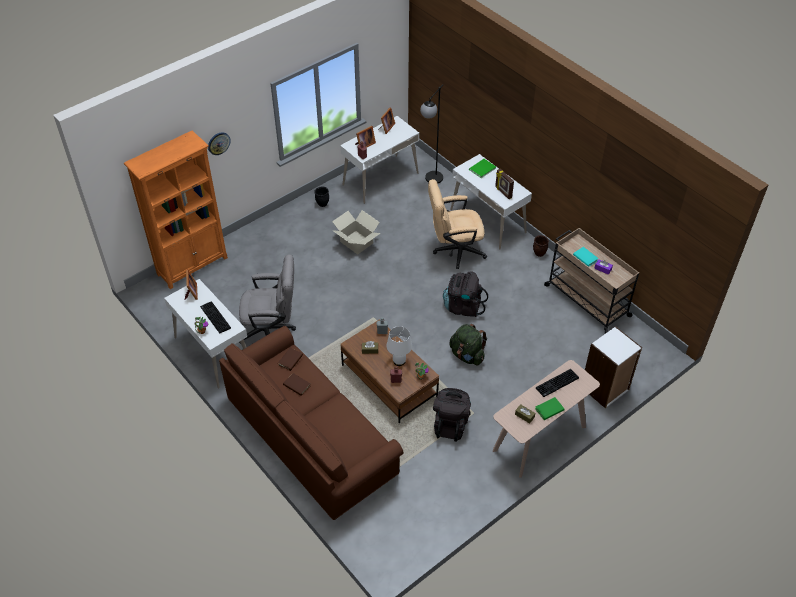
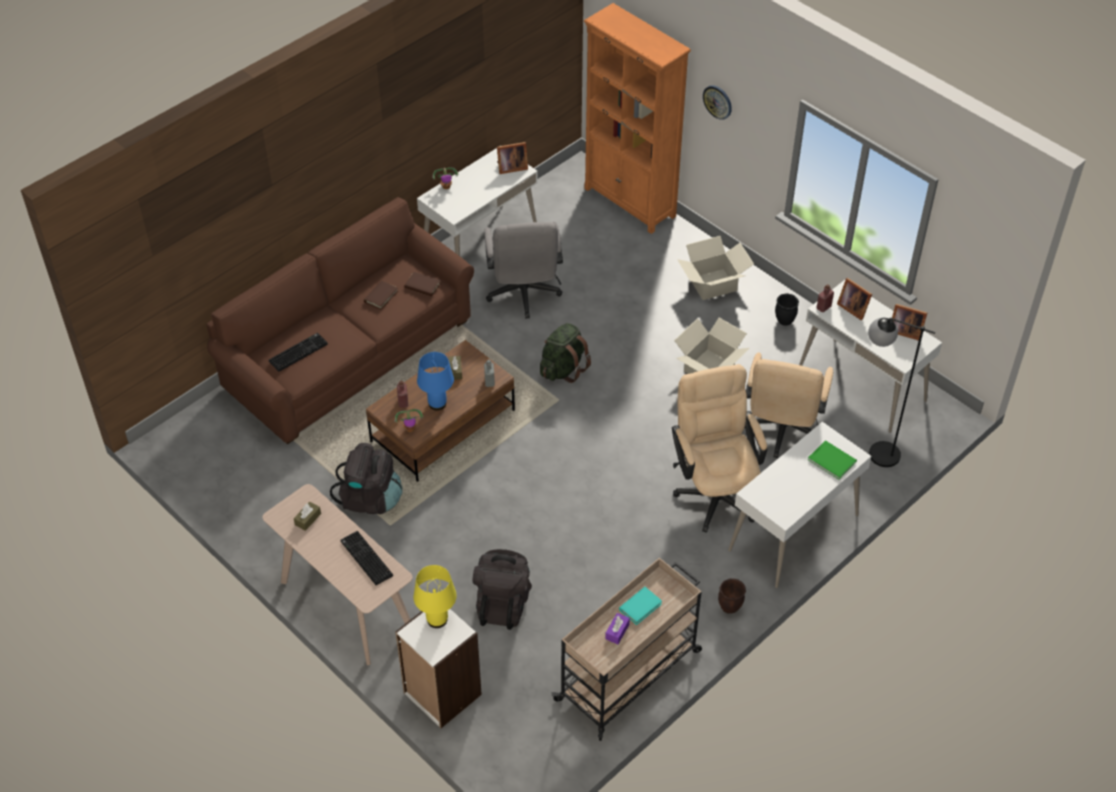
camera: 85 degrees right, 0 degrees up
keyboard [200,301,231,333] -> keyboard moved to [269,333,328,372]
white table lamp [387,326,412,366] -> blue table lamp [417,352,454,410]
black backpack [443,271,488,317] -> black backpack moved to [472,549,532,630]
green backpack [449,324,487,365] -> green backpack moved to [540,323,591,383]
picture frame [495,169,514,199] -> none
green book [535,397,564,420] -> none
none -> yellow table lamp [414,565,456,628]
none -> cardboard box [677,236,754,300]
none -> beige office chair [746,352,833,458]

